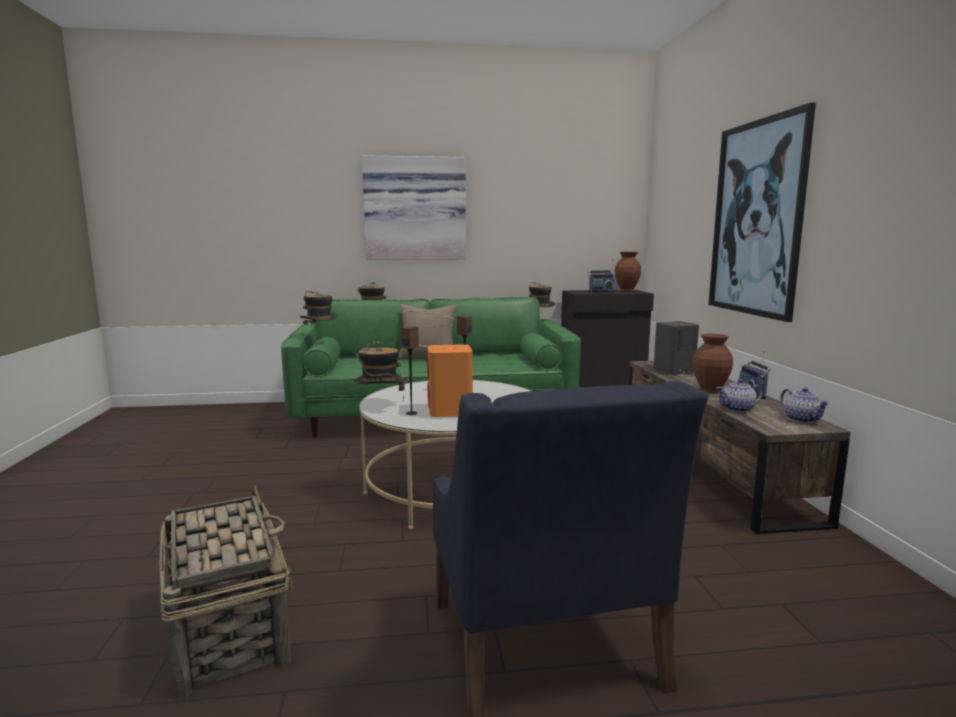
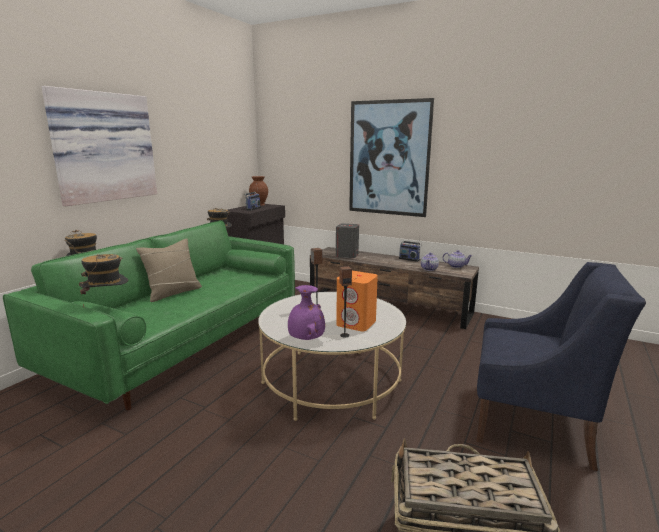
camera: 55 degrees left, 5 degrees up
hat [354,341,407,401] -> purple vase [288,285,325,340]
brown vase [692,334,733,393] -> none

